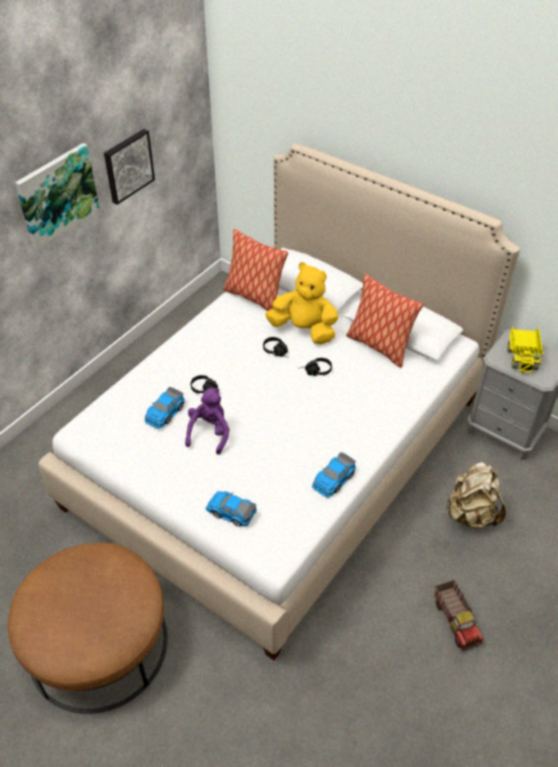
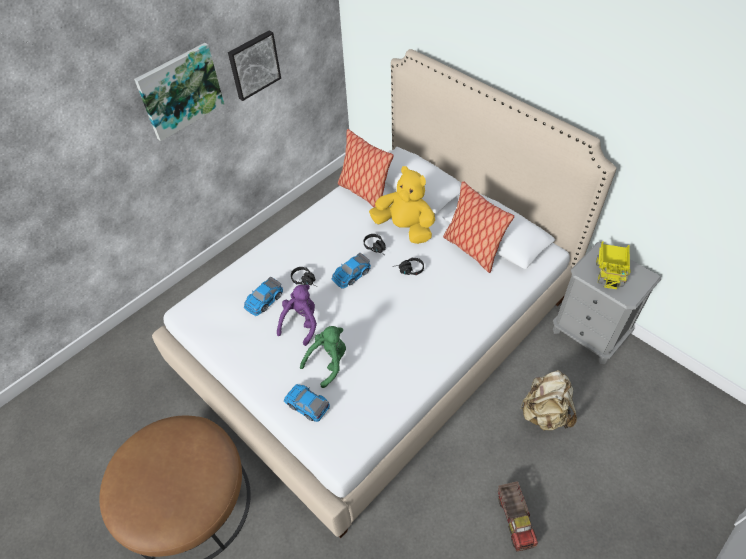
camera: 10 degrees right, 5 degrees up
toy car [312,452,356,498] -> toy car moved to [332,253,371,289]
none -> green plush toy [300,326,346,388]

